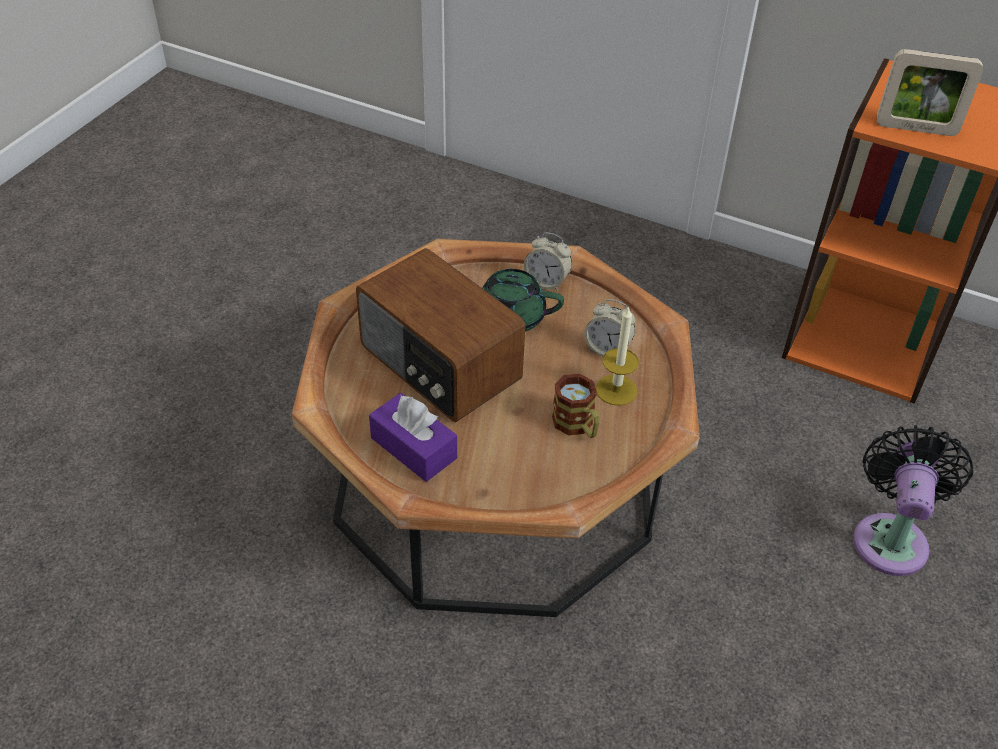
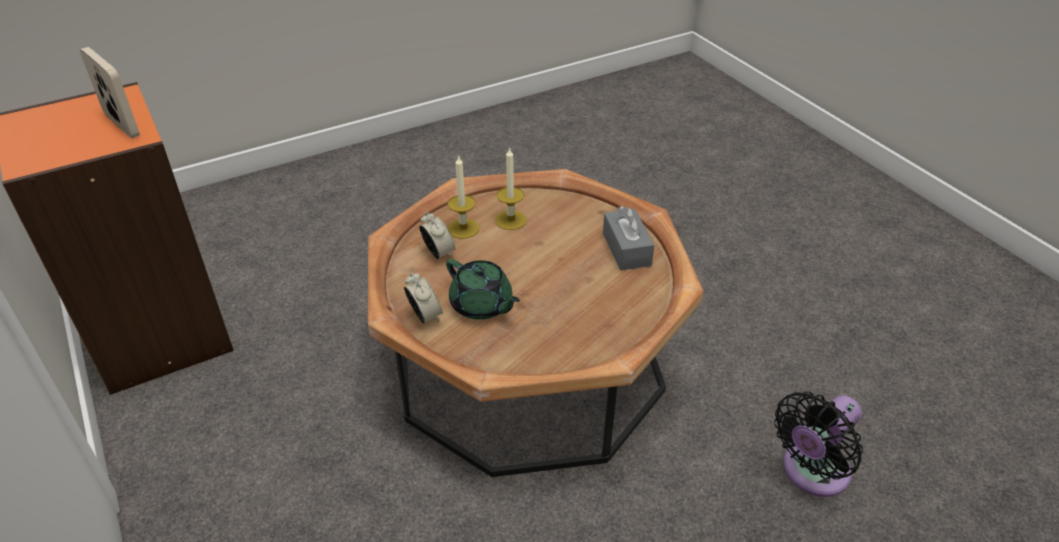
camera: 145 degrees left, 5 degrees down
radio [356,248,525,422] -> none
purple tissue box [369,393,457,482] -> grey tissue box [603,206,655,270]
mug [552,374,600,438] -> candle [495,147,527,230]
black fan [853,425,973,576] -> black fan moved to [774,392,863,497]

